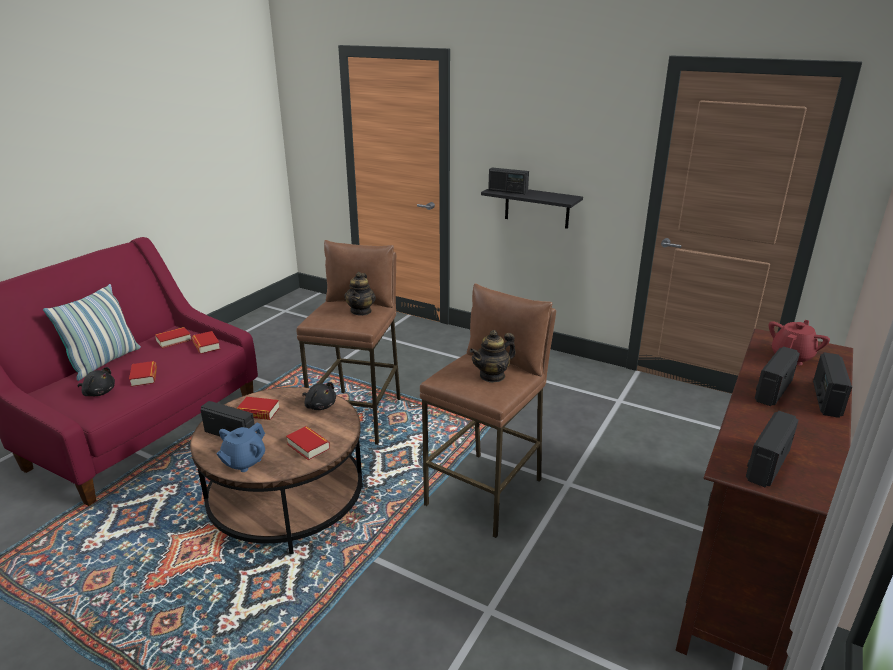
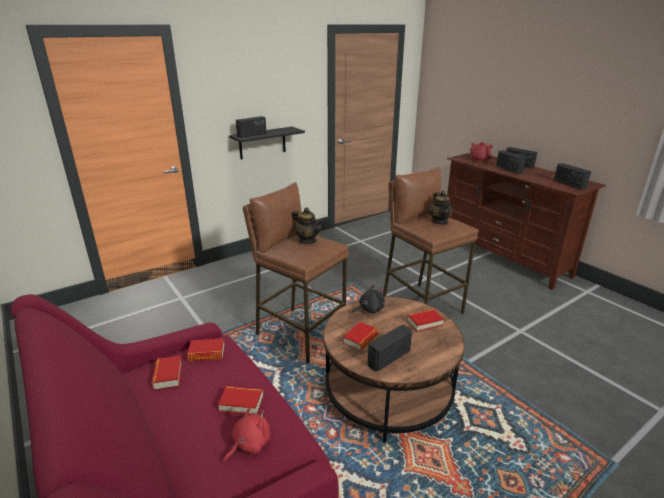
camera: 65 degrees left, 0 degrees up
pillow [43,284,141,381] -> none
black plush toy [78,367,115,396] -> red plush toy [223,407,270,462]
blue teapot [216,423,265,472] -> none

